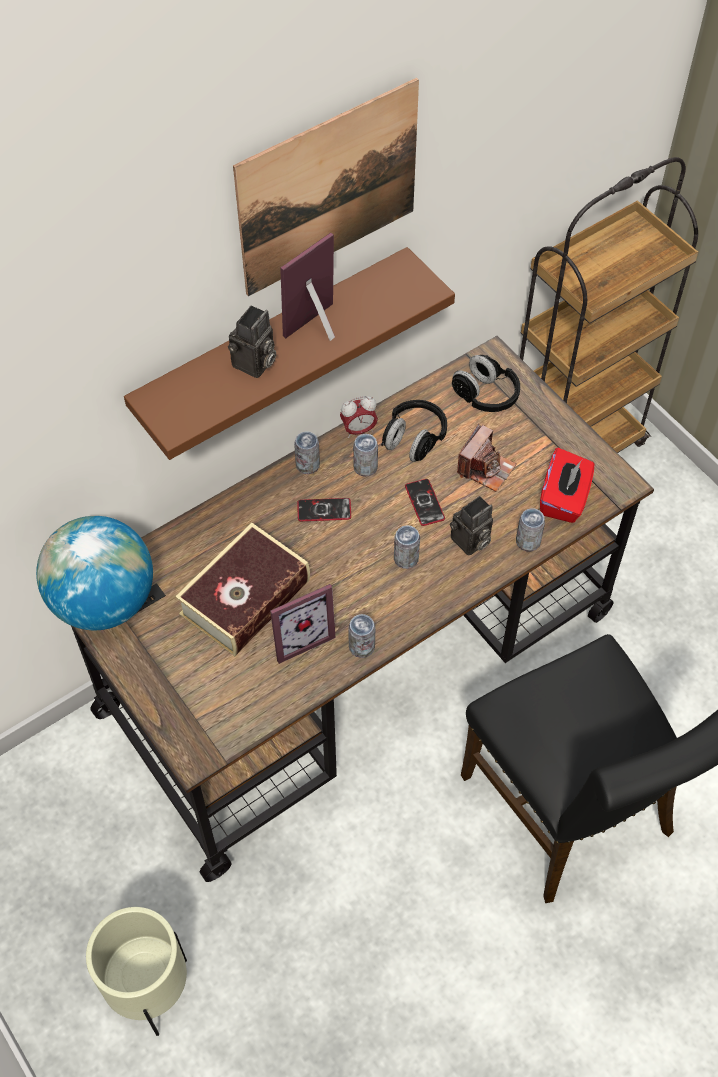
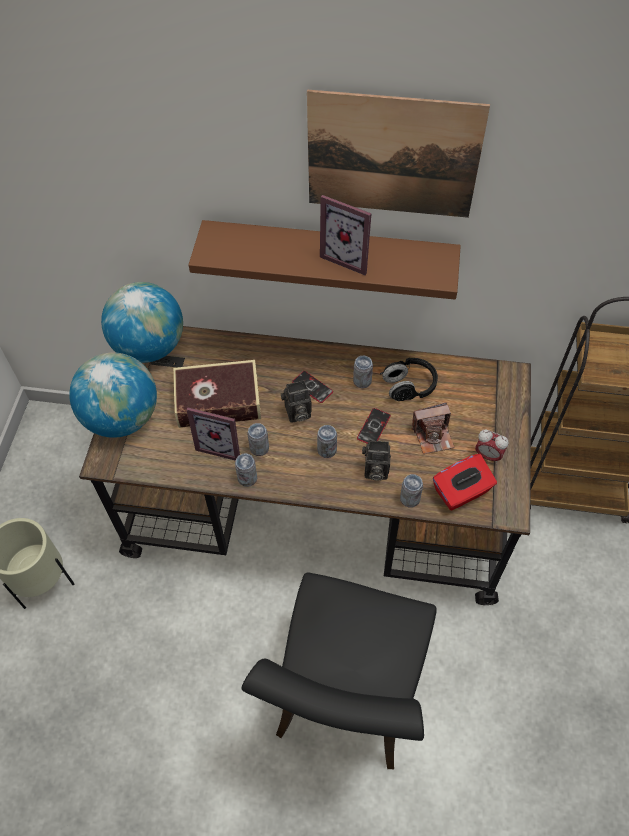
camera: 45 degrees right, 0 degrees up
camera [228,305,276,378] -> camera moved to [281,380,312,422]
picture frame [280,233,335,341] -> picture frame turned 150 degrees counterclockwise [320,195,371,275]
can [294,431,320,474] -> can moved to [247,423,269,456]
alarm clock [340,396,378,438] -> alarm clock moved to [475,430,509,464]
black headphones [452,355,520,412] -> none
none -> globe [69,352,157,438]

